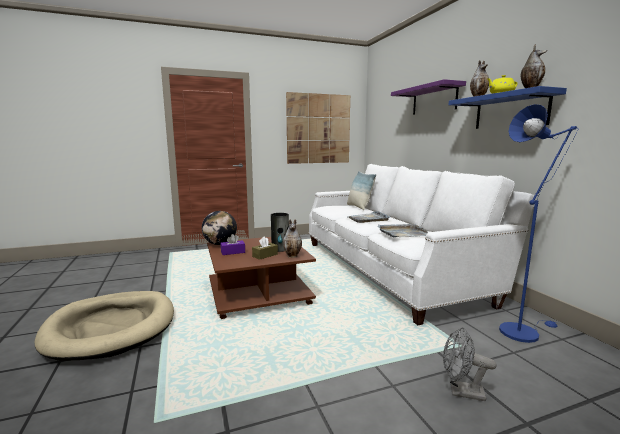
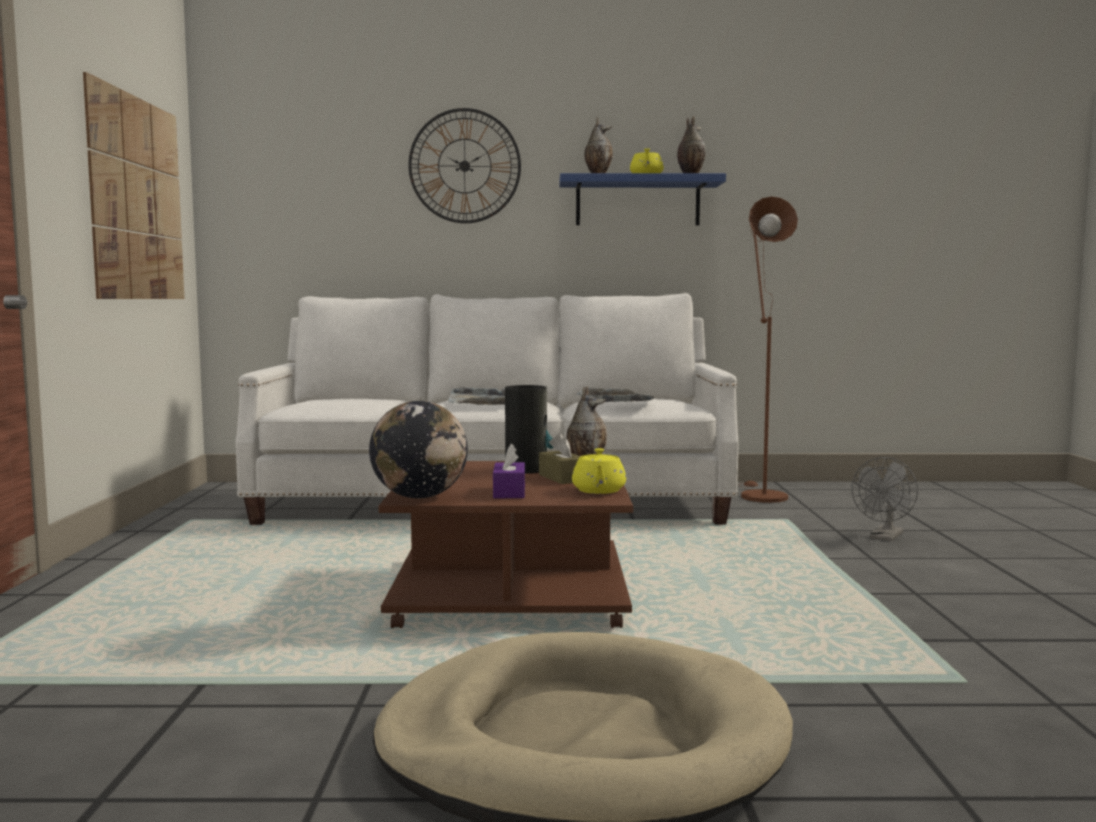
camera: 70 degrees left, 5 degrees down
pillow [347,171,376,210] -> none
purple shelf [391,79,466,115] -> wall clock [408,108,521,223]
blue floor lamp [499,104,579,343] -> brown floor lamp [737,197,798,503]
none -> yellow teapot [572,448,626,494]

